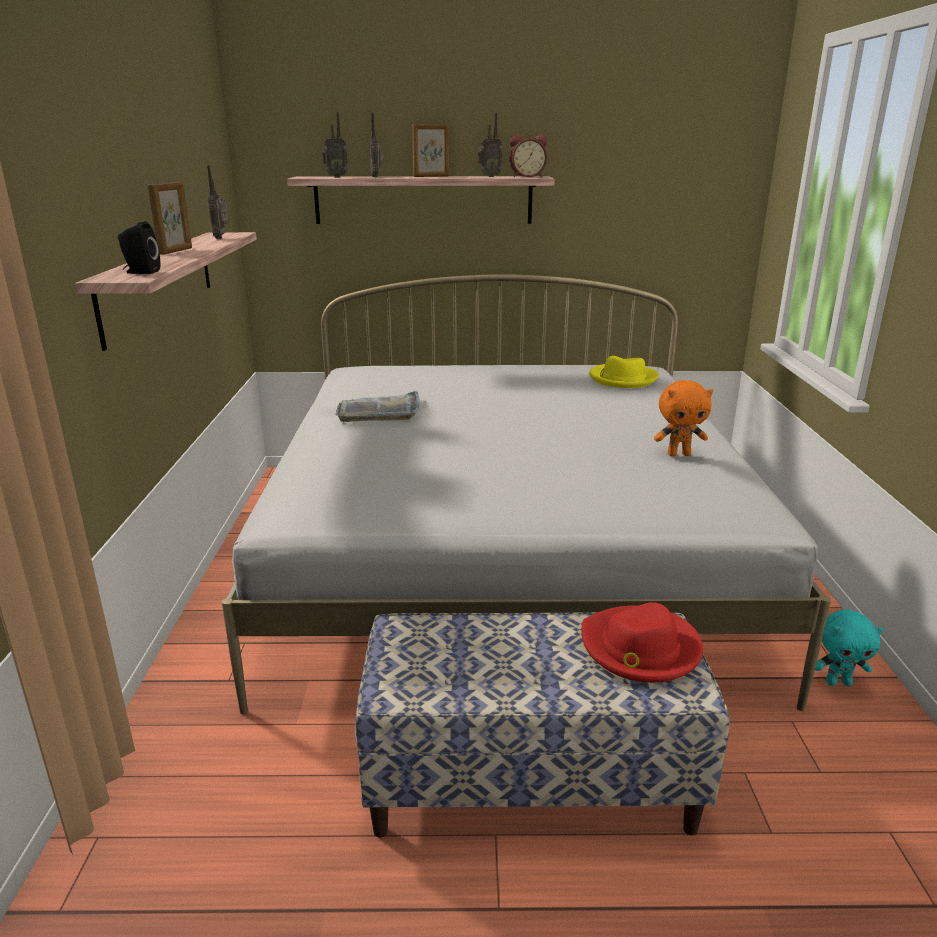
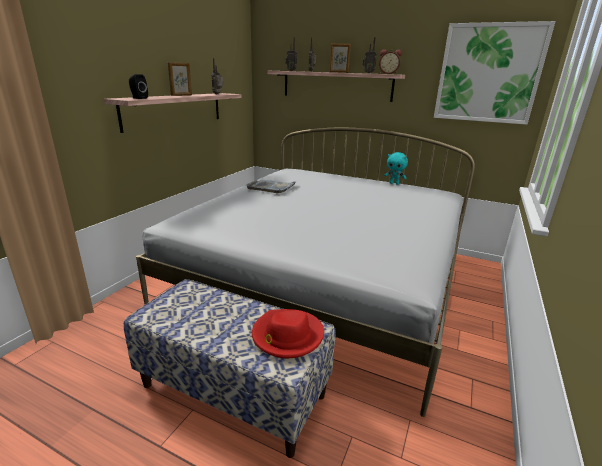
camera: 25 degrees right, 0 degrees up
yellow hat [589,356,659,388] -> none
orange plush toy [654,380,713,456] -> none
turquoise plush toy [815,609,883,686] -> turquoise plush toy moved to [384,152,408,185]
none -> picture [434,21,555,125]

